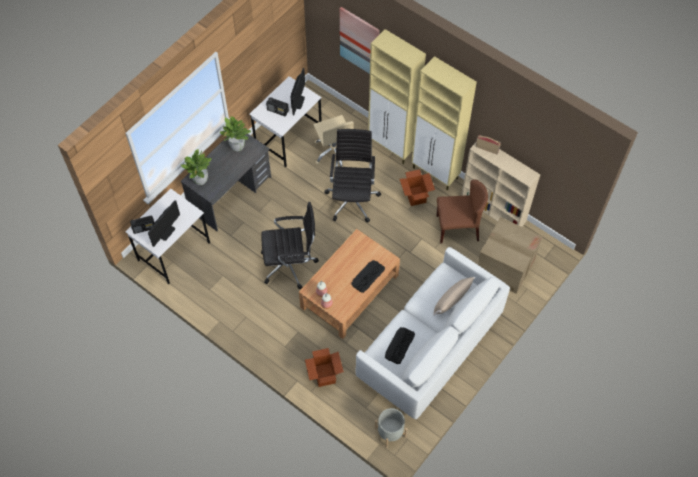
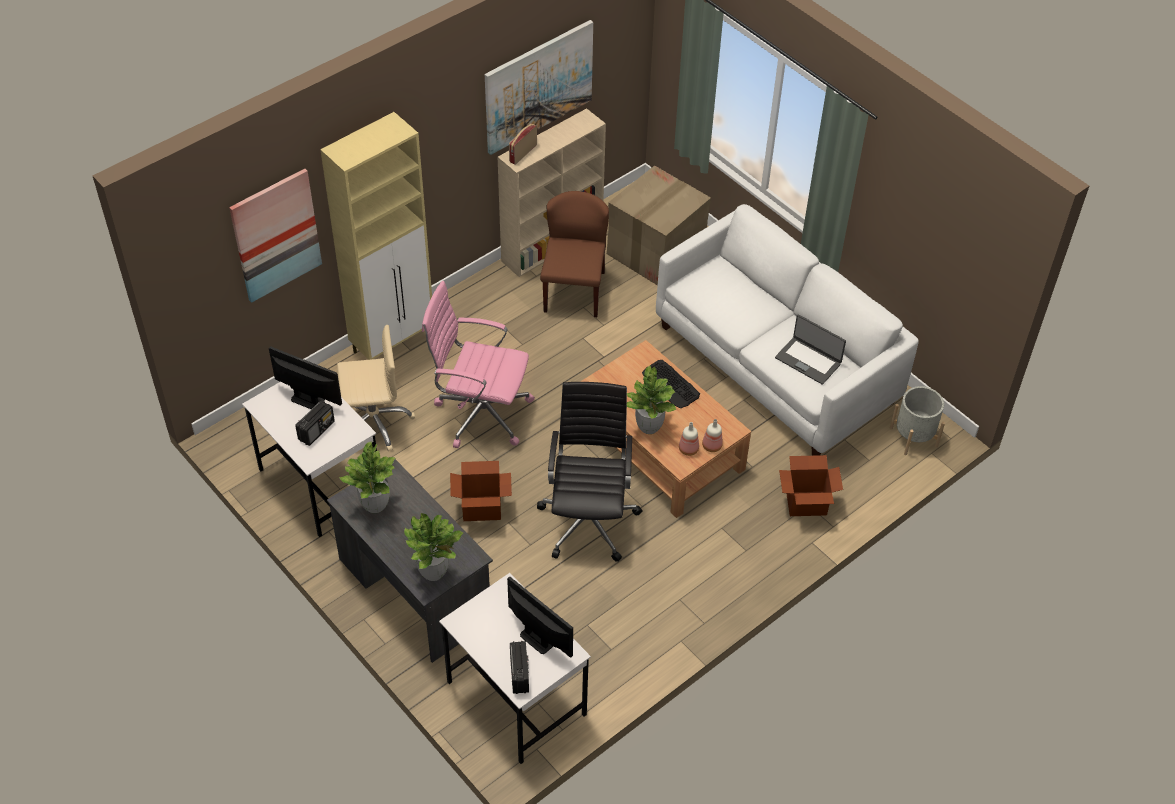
camera: 80 degrees left, 10 degrees down
black office chair [325,129,381,222] -> pink office chair [422,281,535,448]
keyboard [385,327,415,364] -> laptop [775,314,846,385]
cardboard box [400,169,435,206] -> cardboard box moved to [450,461,512,521]
beige cabinet [411,56,477,190] -> none
beige pillow [433,277,475,316] -> none
none -> picture [485,20,593,155]
none -> potted plant [627,365,676,434]

